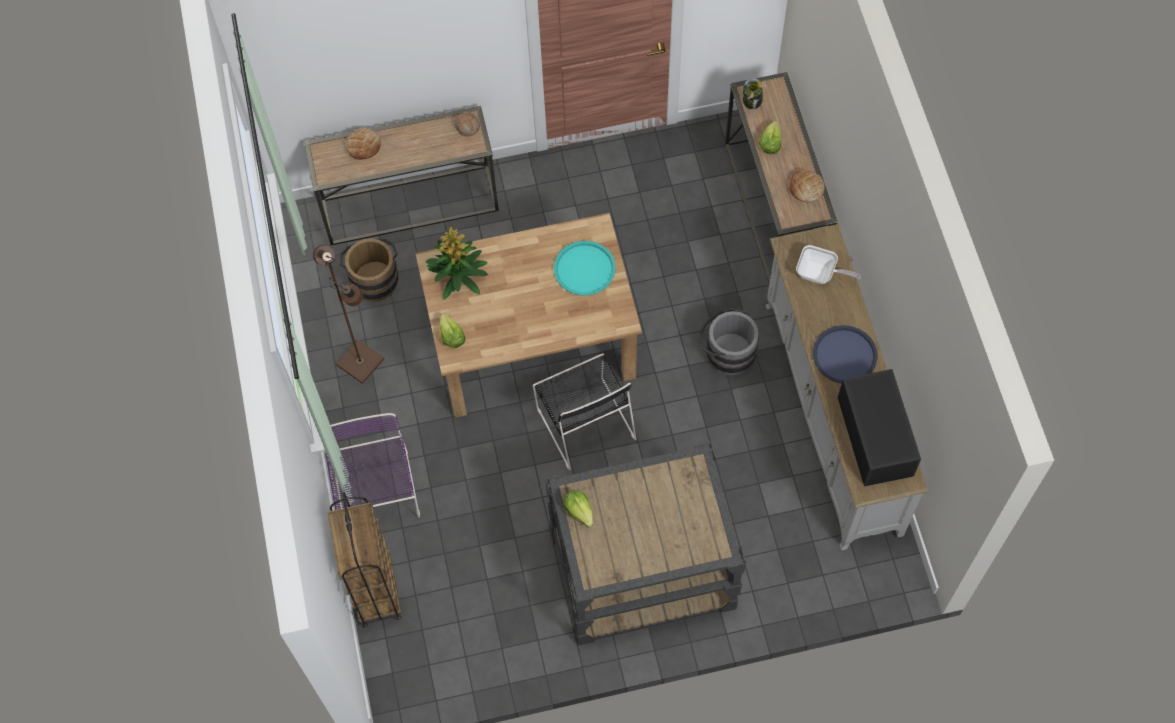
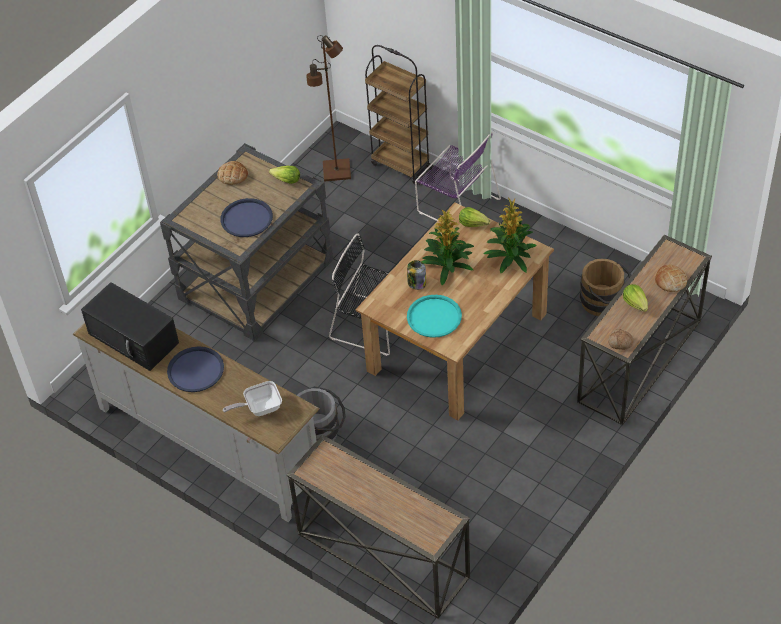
camera: 140 degrees right, 15 degrees down
brown floor lamp [313,245,384,384] -> brown floor lamp moved to [306,35,351,182]
jar [743,78,763,110] -> jar moved to [407,260,426,290]
lettuce [759,121,781,154] -> lettuce moved to [623,284,648,312]
bread [789,169,825,203] -> bread moved to [217,161,248,185]
none -> blue tray [220,198,273,237]
none -> potted plant [421,209,474,285]

